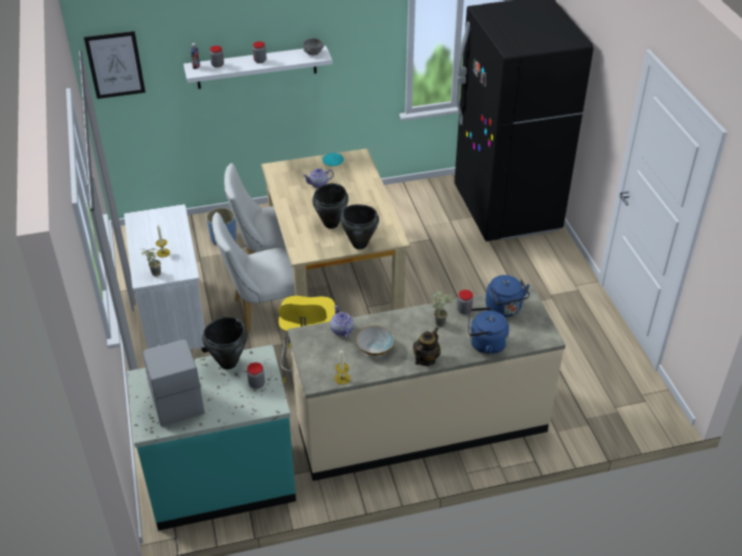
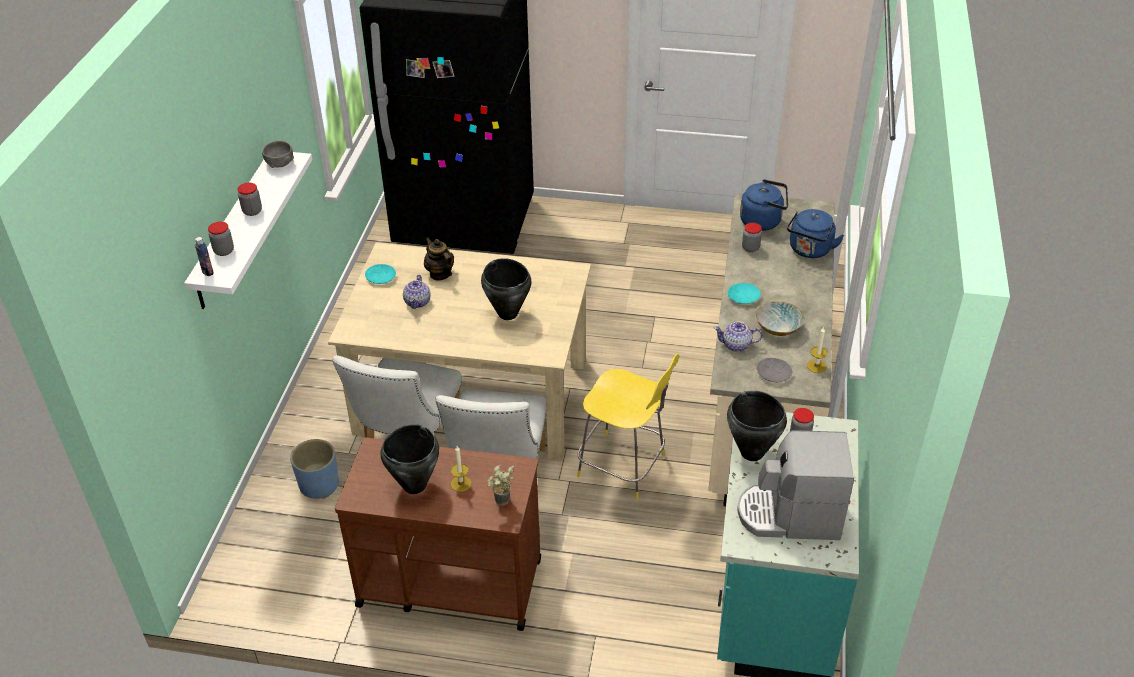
camera: 65 degrees left, 0 degrees up
picture [84,31,145,99] -> none
white cart [124,204,208,353] -> brown cart [335,438,541,631]
black cooking pot [340,204,379,249] -> black cooking pot moved to [380,424,439,494]
teapot [413,327,441,366] -> teapot moved to [424,237,454,281]
potted plant [432,291,453,327] -> none
none -> turquoise plate [728,283,761,304]
none -> grey plate [757,358,792,382]

